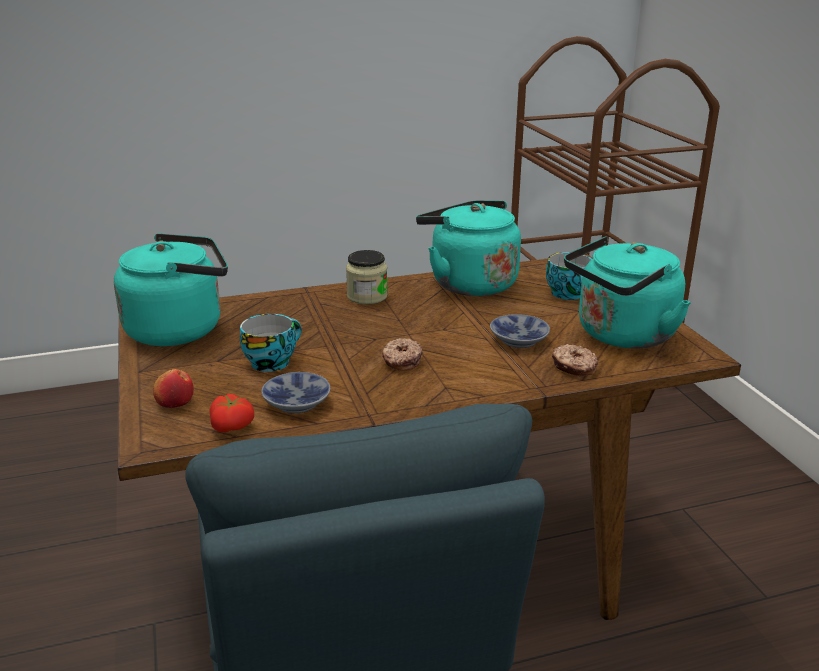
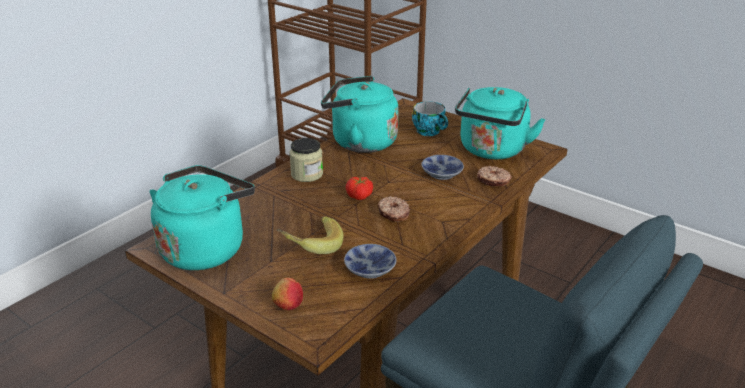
camera: 35 degrees left, 5 degrees up
tomato [209,394,254,433] -> tomato moved to [346,177,373,200]
cup [240,314,302,372] -> banana [277,216,343,254]

